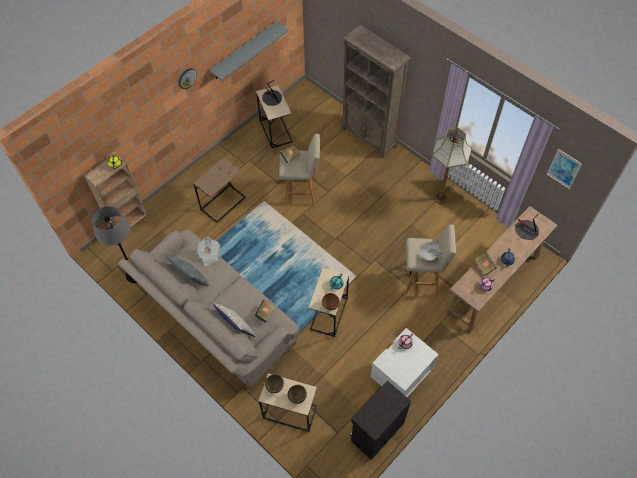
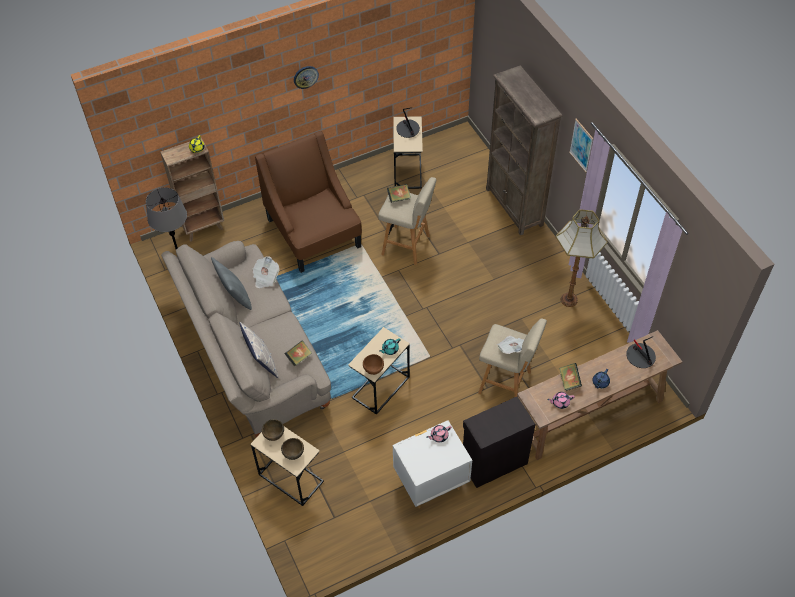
camera: 20 degrees right, 5 degrees down
brown side table [193,157,246,223] -> brown armchair [255,131,362,273]
grey shelf [209,21,289,80] -> none
black cabinet [350,381,411,460] -> black cabinet moved to [463,397,535,488]
picture [547,149,582,189] -> picture moved to [569,119,593,172]

